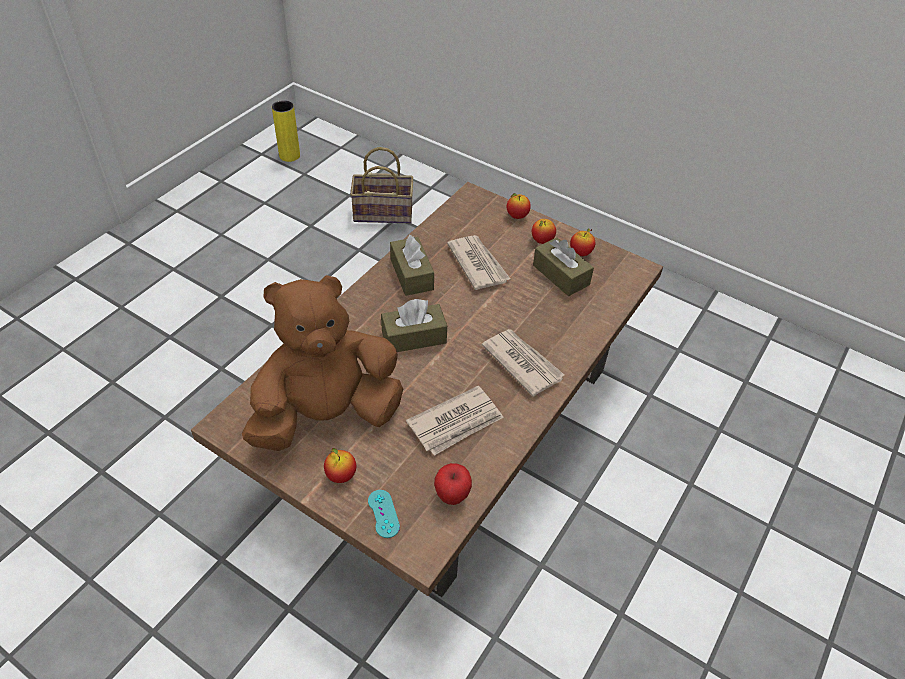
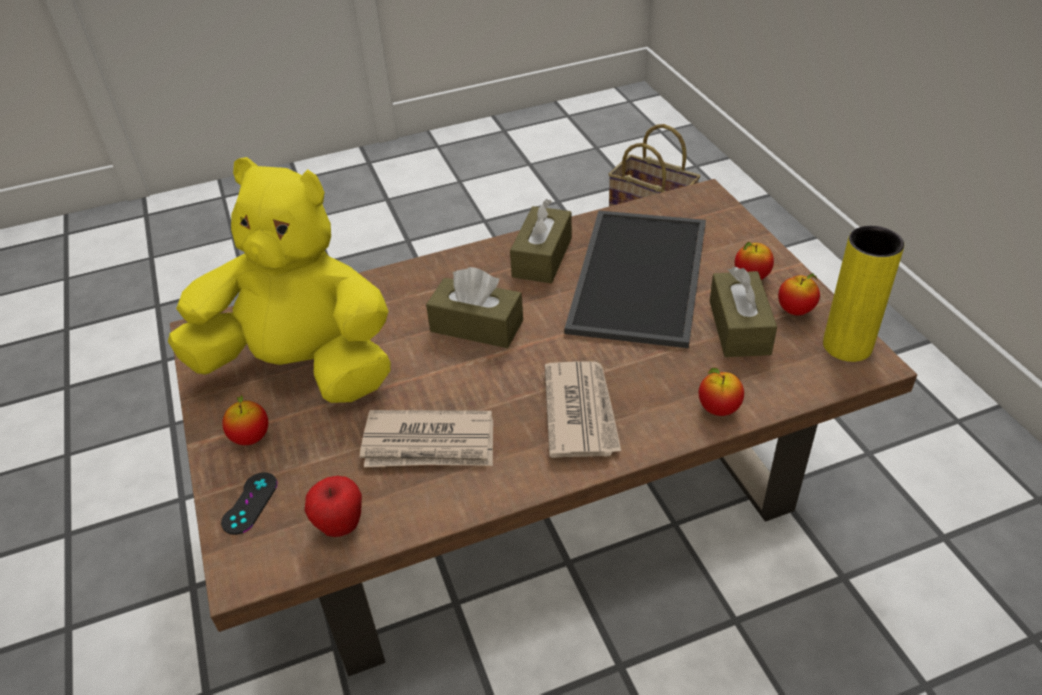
camera: 40 degrees right, 5 degrees down
brown plush toy [242,275,403,451] -> yellow plush toy [168,157,391,403]
yellow vase [272,100,300,162] -> yellow vase moved to [823,226,904,362]
turquoise game controller [368,490,400,538] -> black game controller [221,472,277,535]
newspaper [447,235,510,290] -> tray [564,210,706,348]
apple [506,193,531,219] -> apple moved to [698,368,744,416]

